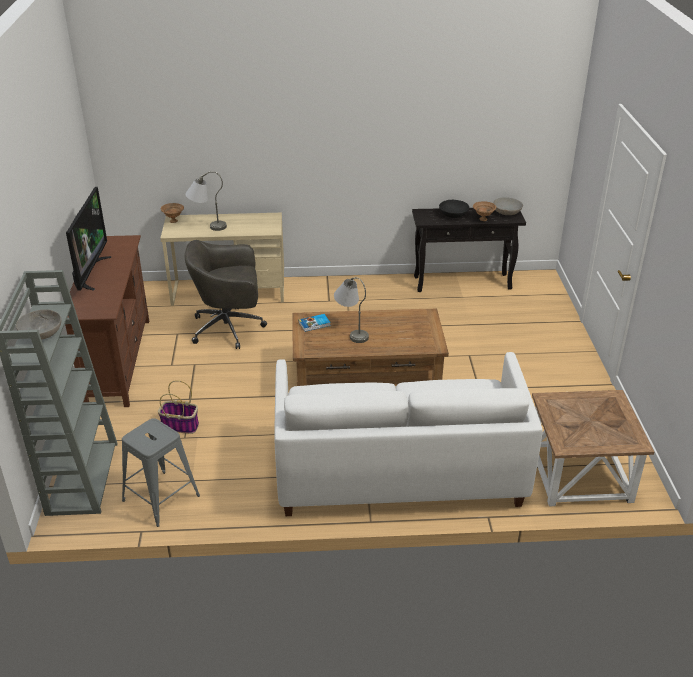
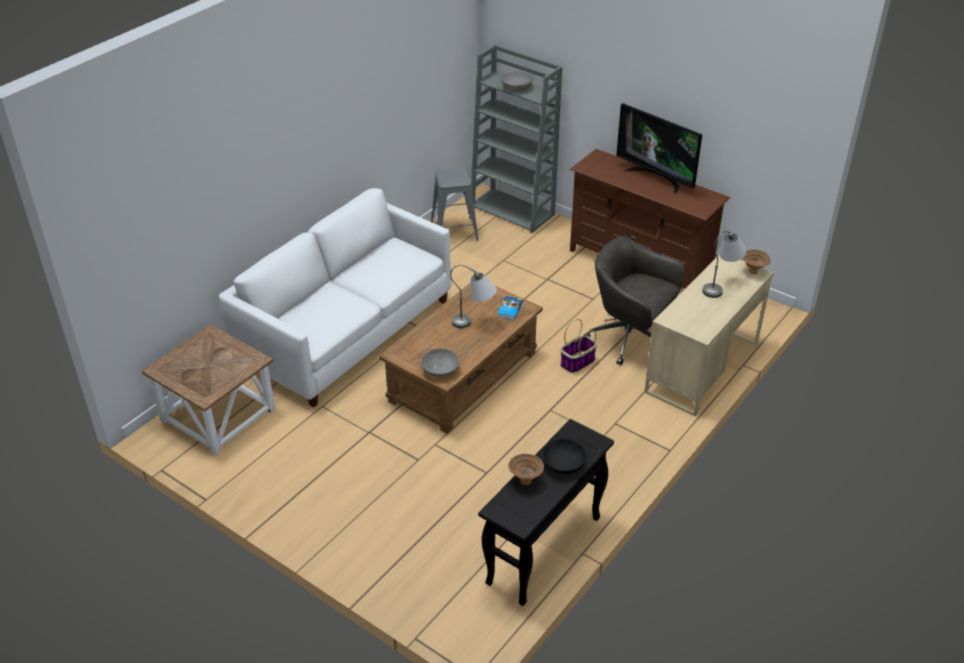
camera: 130 degrees right, 5 degrees up
basket [158,380,199,434] -> basket moved to [560,319,597,373]
grey office chair [185,240,267,349] -> grey office chair turned 90 degrees counterclockwise [584,236,685,365]
grey bowl [493,197,523,215] -> grey bowl moved to [421,348,459,377]

